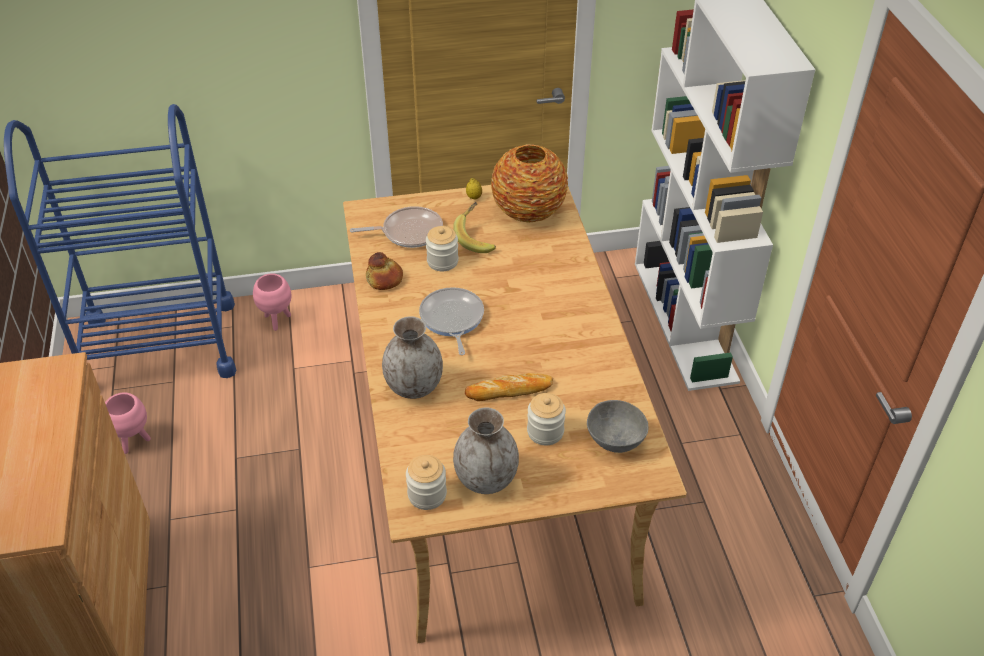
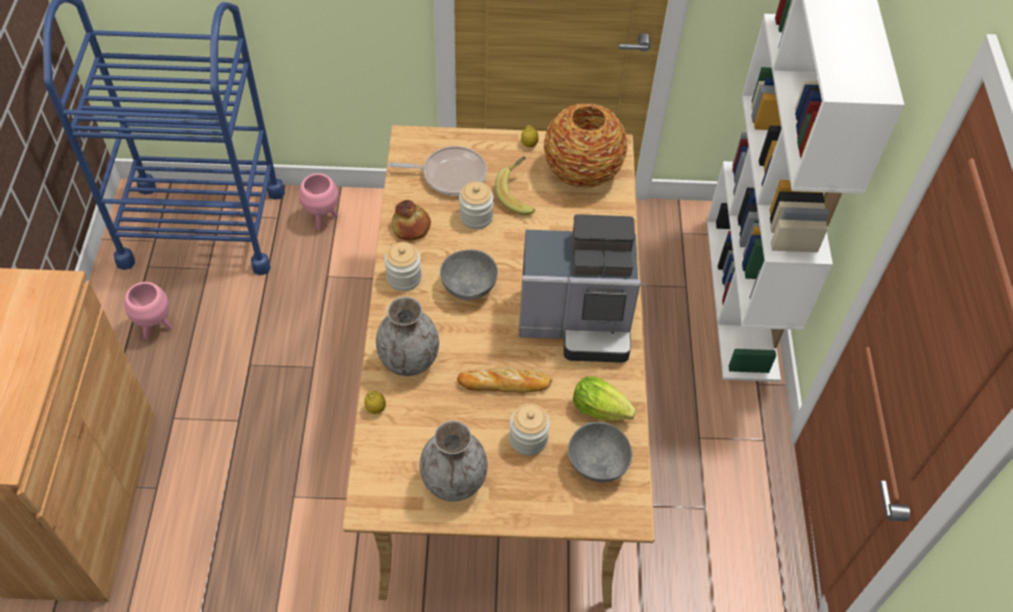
camera: 10 degrees right, 10 degrees up
jar [406,455,447,510] -> jar moved to [384,242,422,291]
frying pan [419,287,484,355] -> grey bowl [440,250,498,300]
none -> lemon [364,391,386,414]
none -> coffee machine [519,214,641,363]
none -> lettuce [573,376,636,421]

